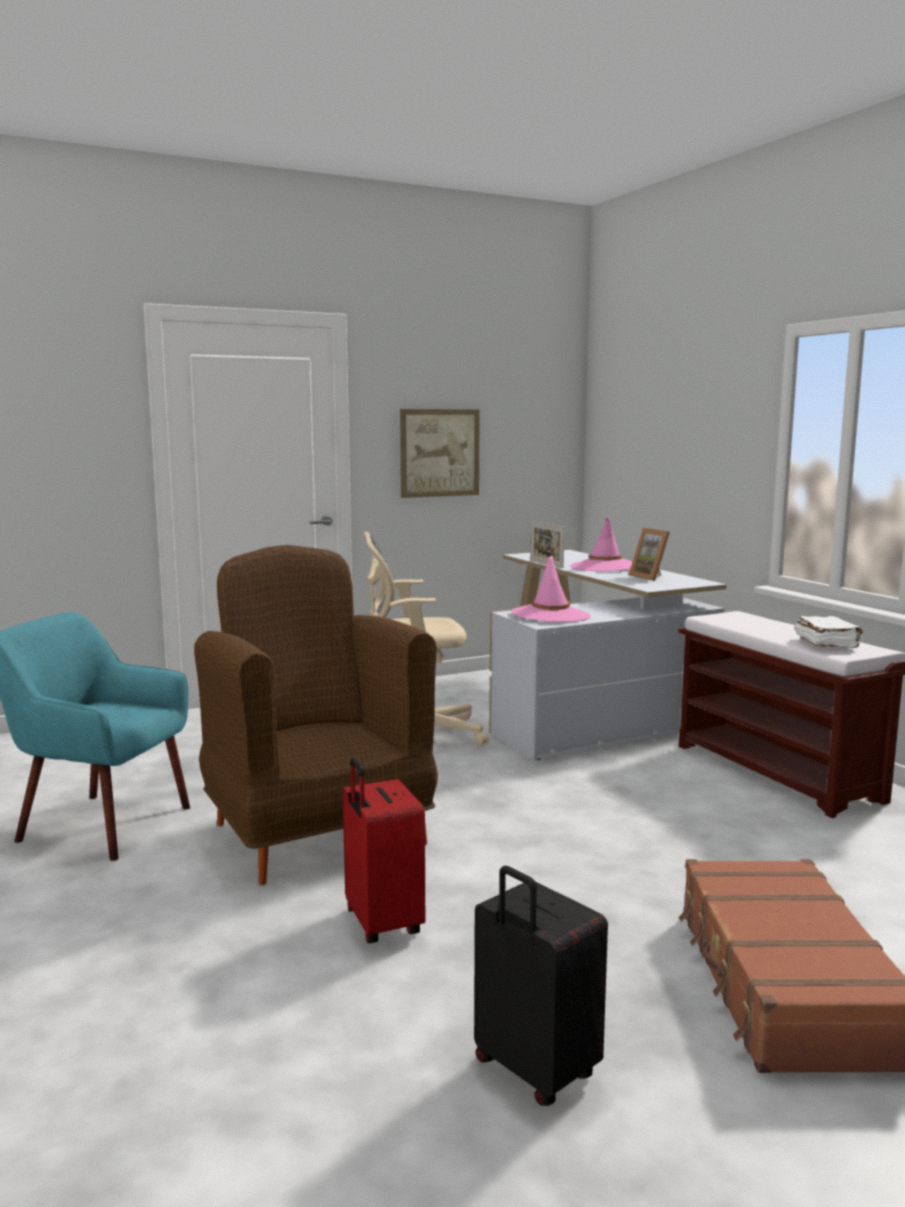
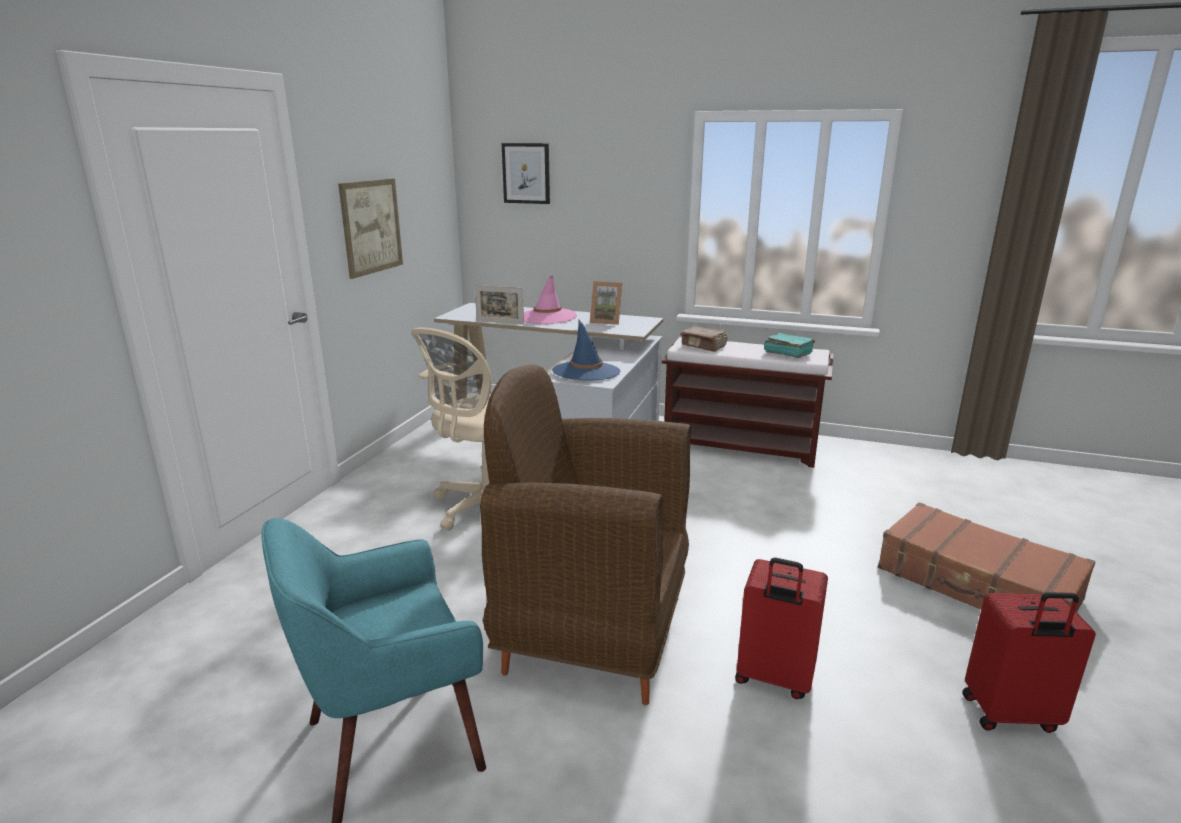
camera: 45 degrees left, 10 degrees up
black suitcase [474,866,608,1106] -> red suitcase [962,592,1096,733]
pink hat [512,554,591,622] -> blue hat [552,320,620,380]
white book [795,616,863,649] -> turquoise book [764,333,815,358]
none -> picture [502,143,550,204]
none -> brown book [680,326,728,352]

